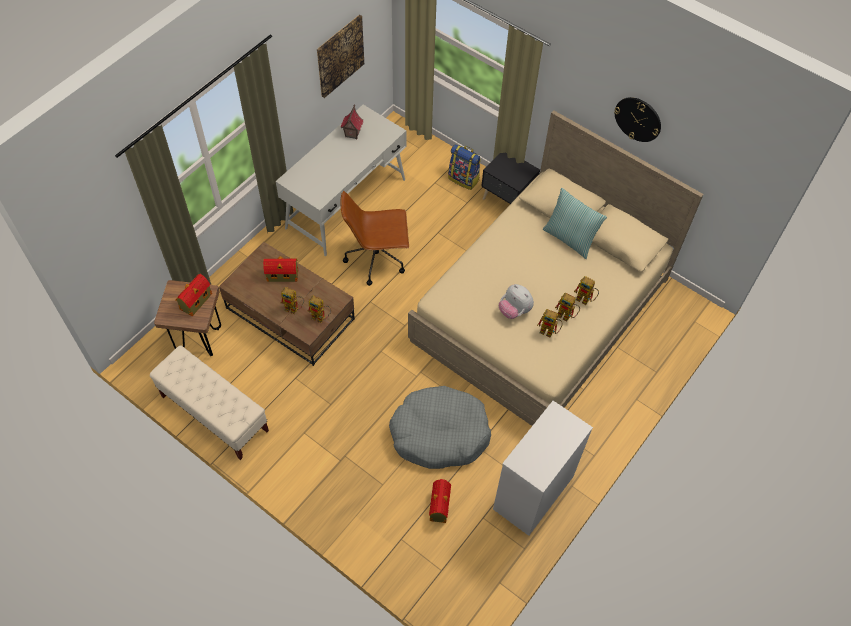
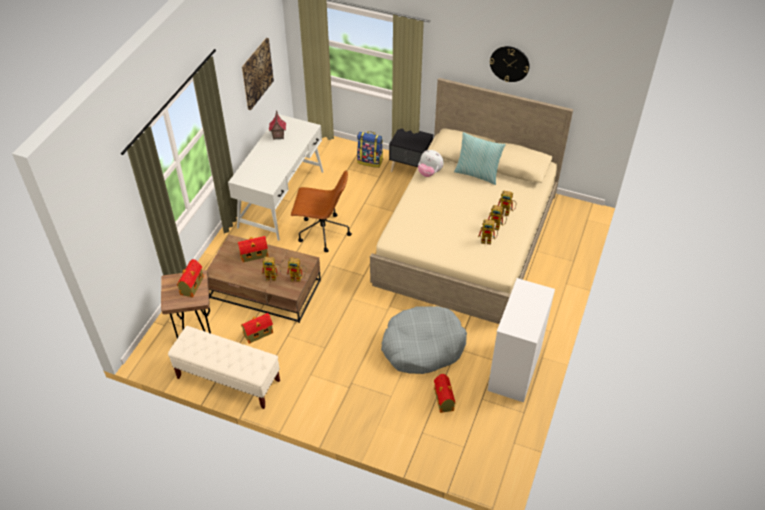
camera: 15 degrees left, 10 degrees down
brown office chair [340,191,409,286] -> brown office chair turned 150 degrees counterclockwise [291,170,352,252]
plush toy [499,284,534,319] -> plush toy moved to [418,150,444,177]
none -> toy house [241,313,273,344]

